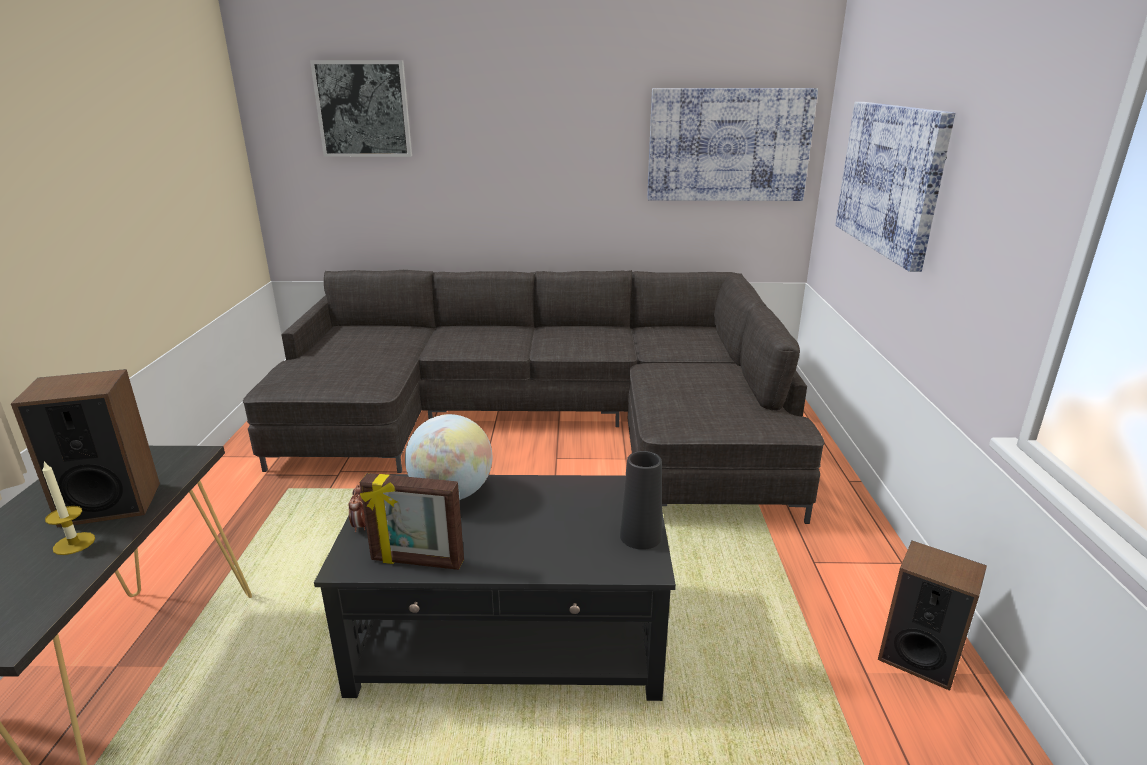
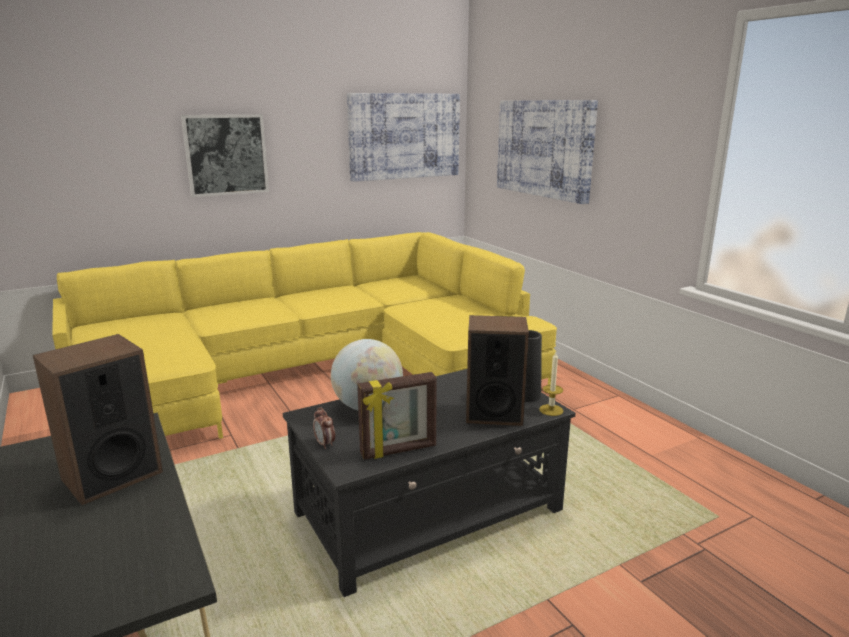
camera: 30 degrees left, 5 degrees down
candle [42,461,95,555] -> candle moved to [539,352,563,416]
grey sofa [243,270,825,524] -> yellow sofa [52,232,557,439]
picture [310,60,412,157] -> picture moved to [181,114,269,197]
speaker [878,541,987,691] -> speaker moved to [466,315,529,426]

